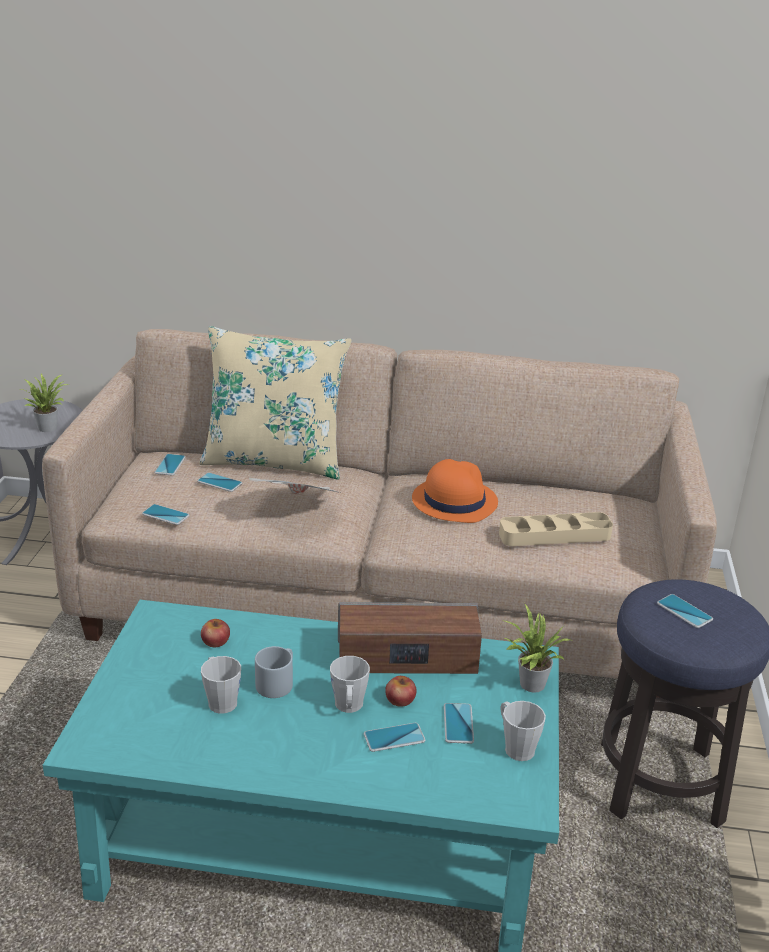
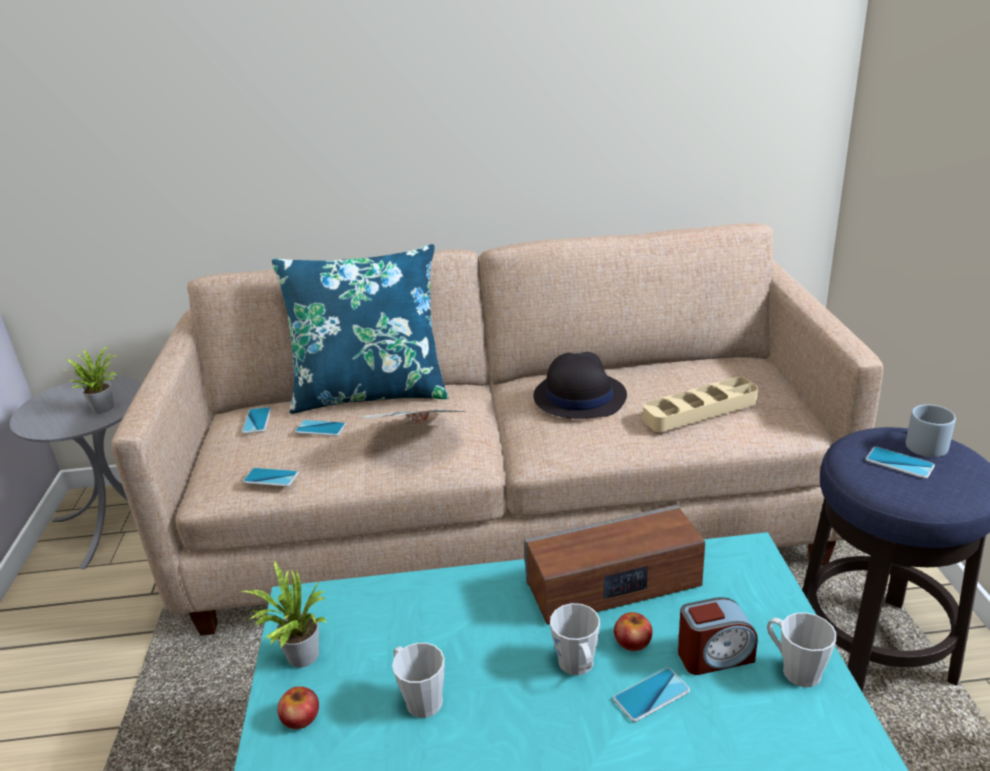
camera: 10 degrees left, 0 degrees up
beige pillow [199,326,352,479] -> blue pillow [272,244,449,414]
apple [201,619,230,647] -> apple moved to [278,686,319,729]
grey mug [255,646,293,698] -> grey mug moved to [906,405,956,457]
orange hat [412,459,498,523] -> black hat [533,352,627,419]
phone [444,703,474,744] -> alarm clock [678,597,758,675]
potted plant [504,604,571,693] -> potted plant moved to [240,561,327,668]

